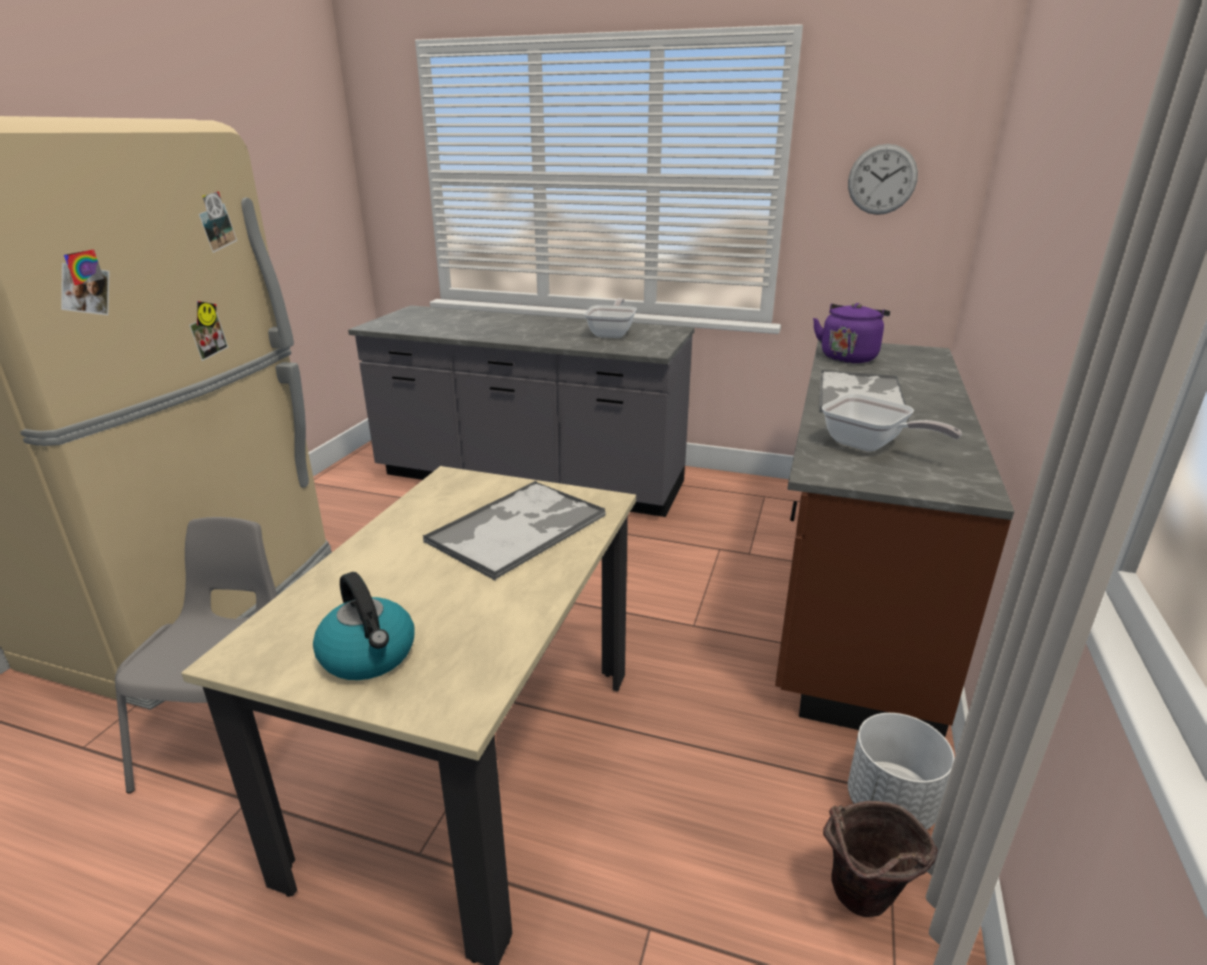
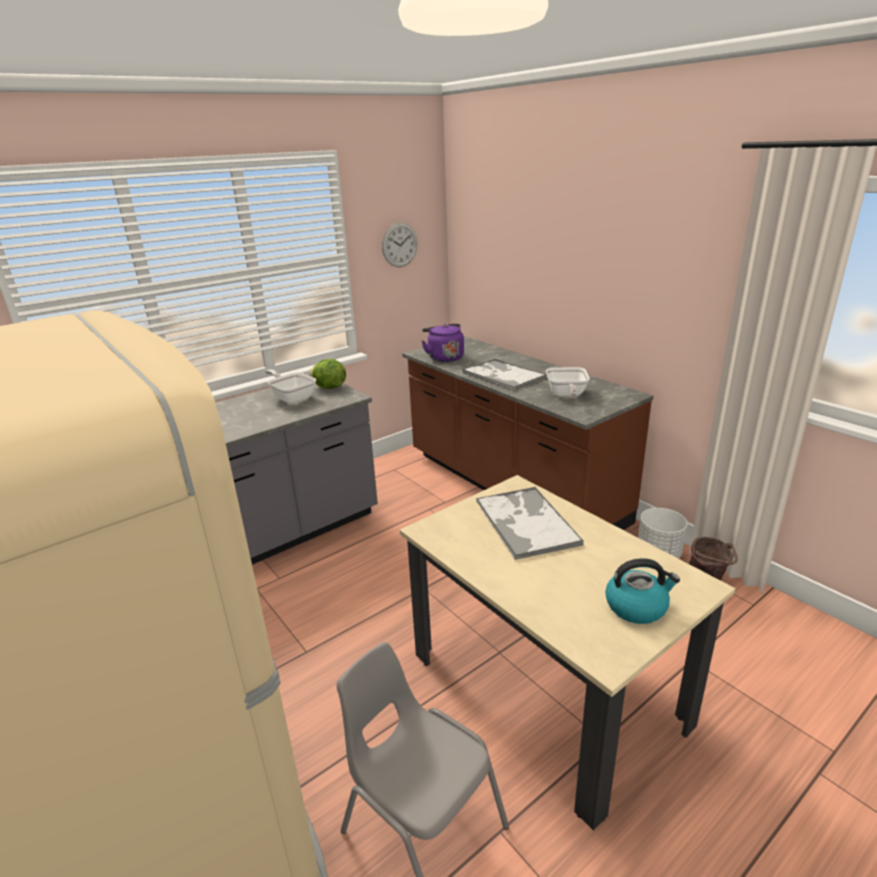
camera: 55 degrees left, 0 degrees up
frying pan [822,393,962,452] -> frying pan turned 105 degrees clockwise [546,367,590,397]
none -> lettuce [310,359,346,389]

